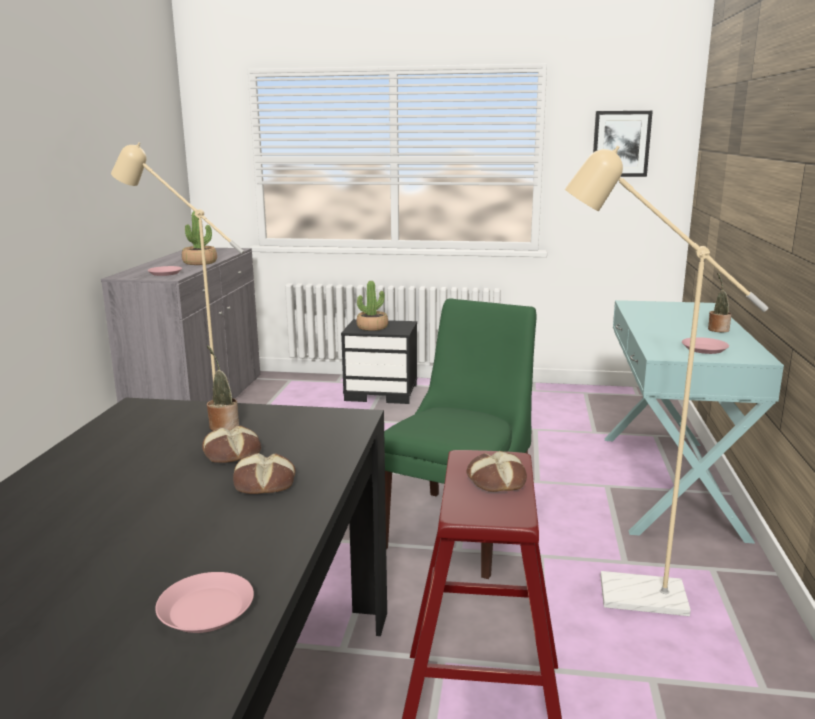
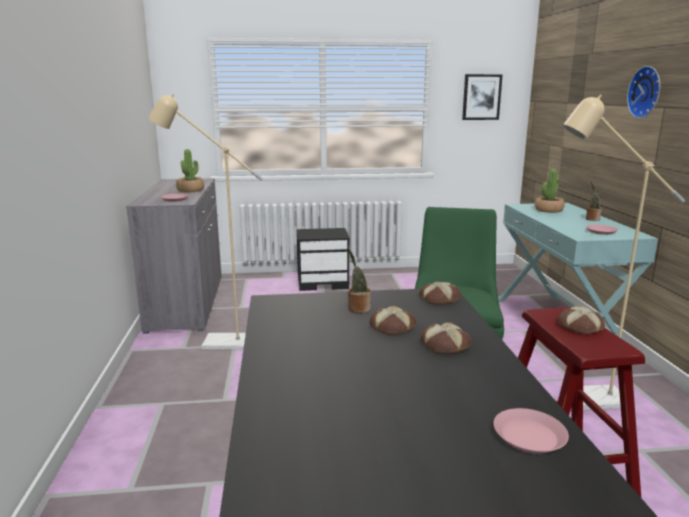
camera: 15 degrees left, 0 degrees up
potted plant [357,281,388,331] -> potted plant moved to [535,169,565,213]
none -> bread [419,281,461,305]
none -> wall clock [627,66,660,118]

